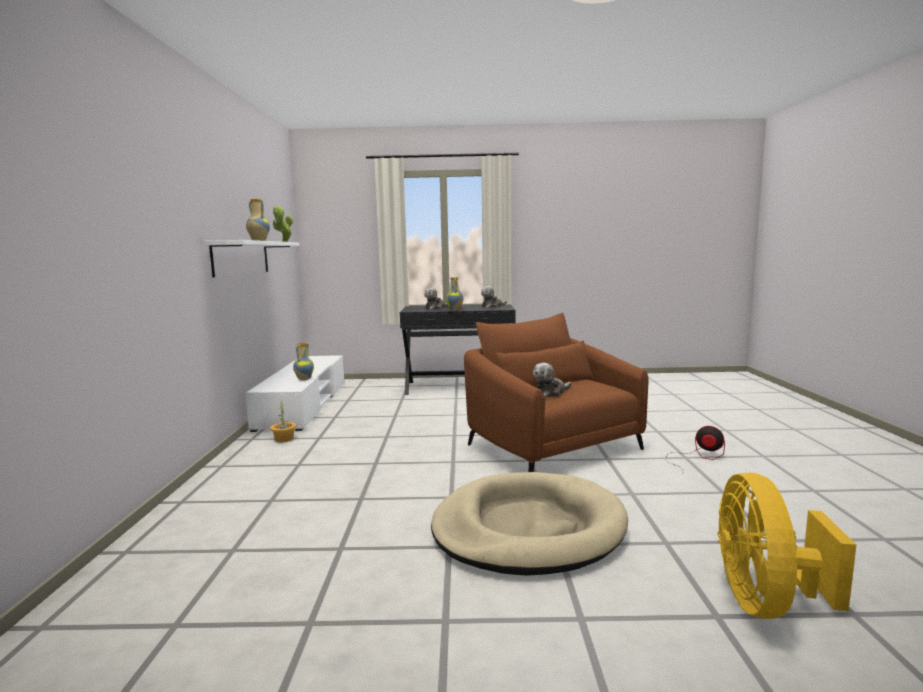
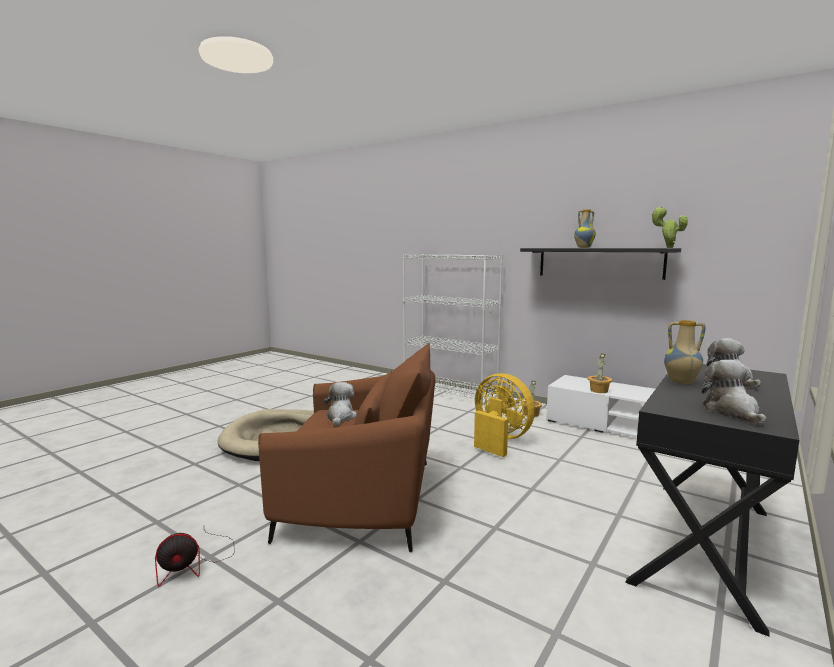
camera: 125 degrees right, 0 degrees up
white shelf [202,240,299,277] -> black shelf [520,248,681,280]
vase [293,343,314,380] -> potted plant [588,354,612,393]
yellow fan [717,472,856,619] -> yellow fan moved to [474,373,535,457]
none -> white bookcase [403,254,503,406]

